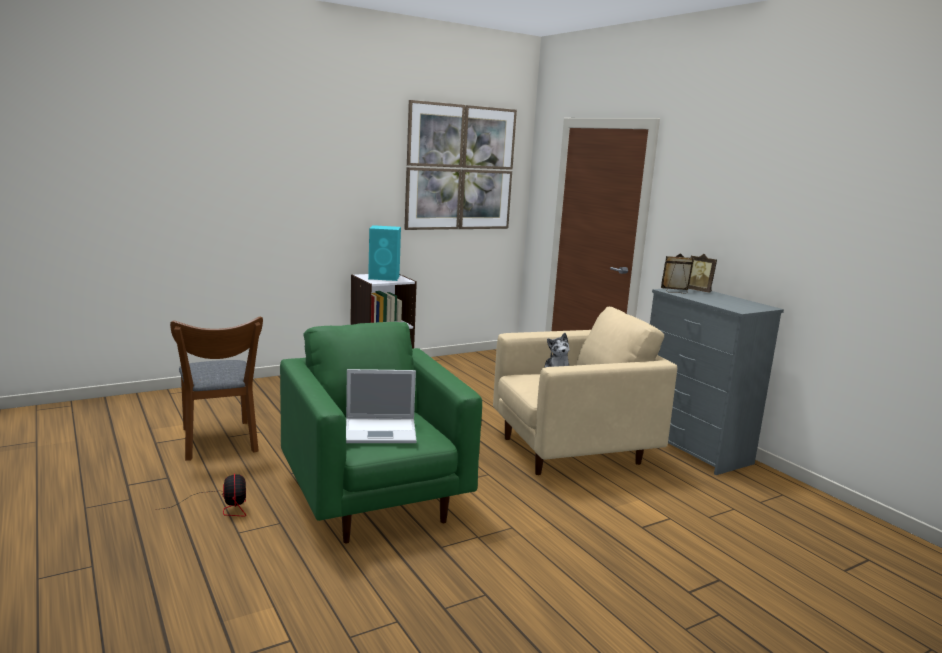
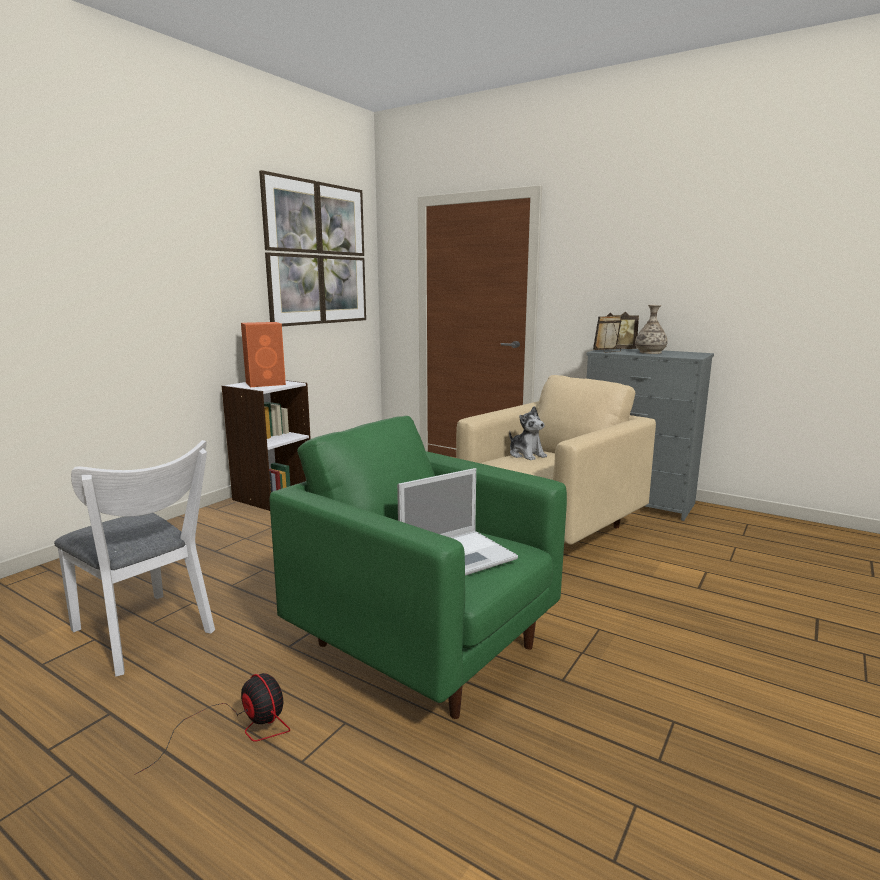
camera: 25 degrees left, 0 degrees up
brown chair [170,317,263,461] -> white chair [54,440,215,677]
turquoise speaker [368,225,401,281] -> orange speaker [241,322,286,387]
none -> vase [635,305,668,354]

